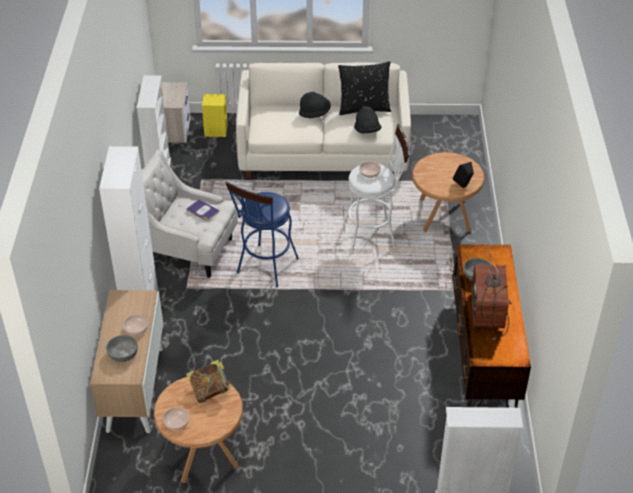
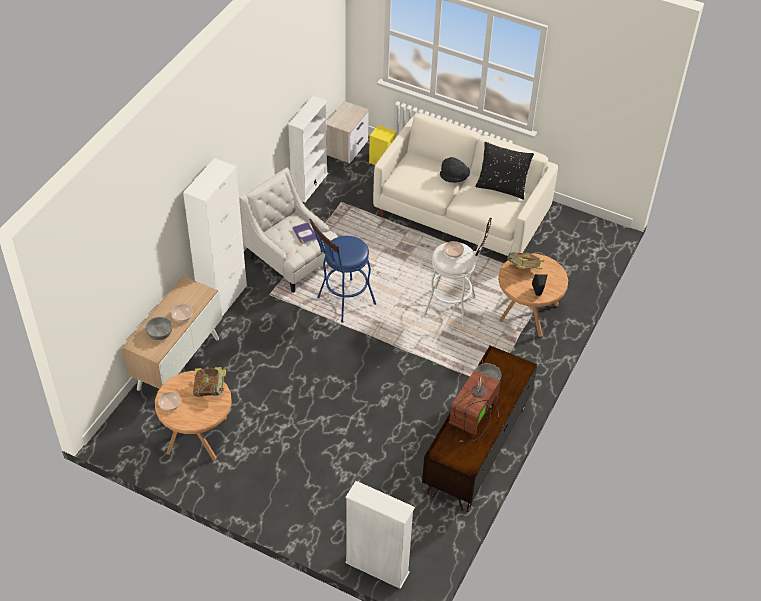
camera: 25 degrees right, 5 degrees up
black hat [354,106,382,133] -> none
none -> book [507,252,544,269]

